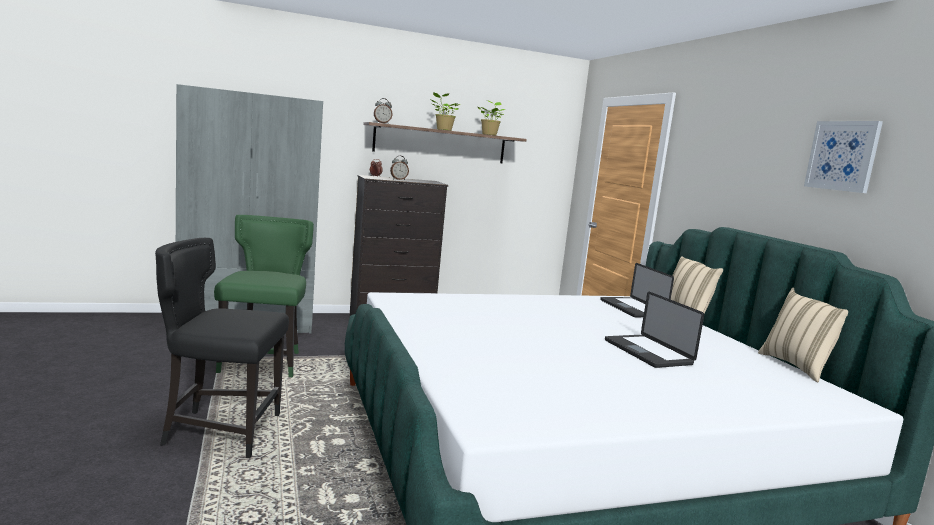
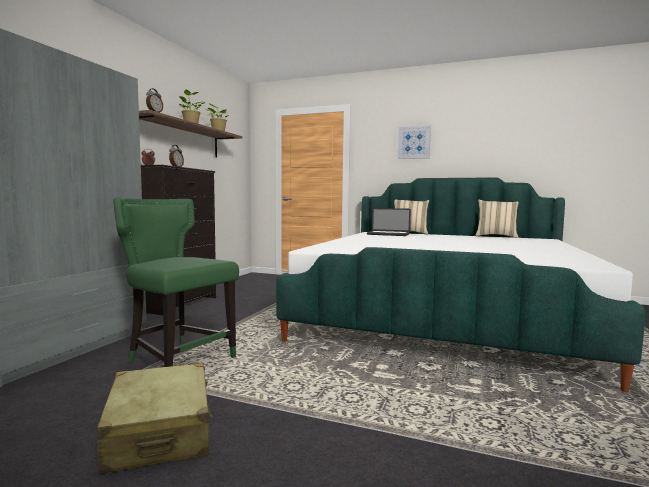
camera: 50 degrees left, 5 degrees down
black chair [155,238,289,458] -> none
laptop [605,292,704,368] -> none
picture [804,121,883,193] -> picture moved to [398,126,431,159]
none -> beige suitcase [97,363,212,474]

